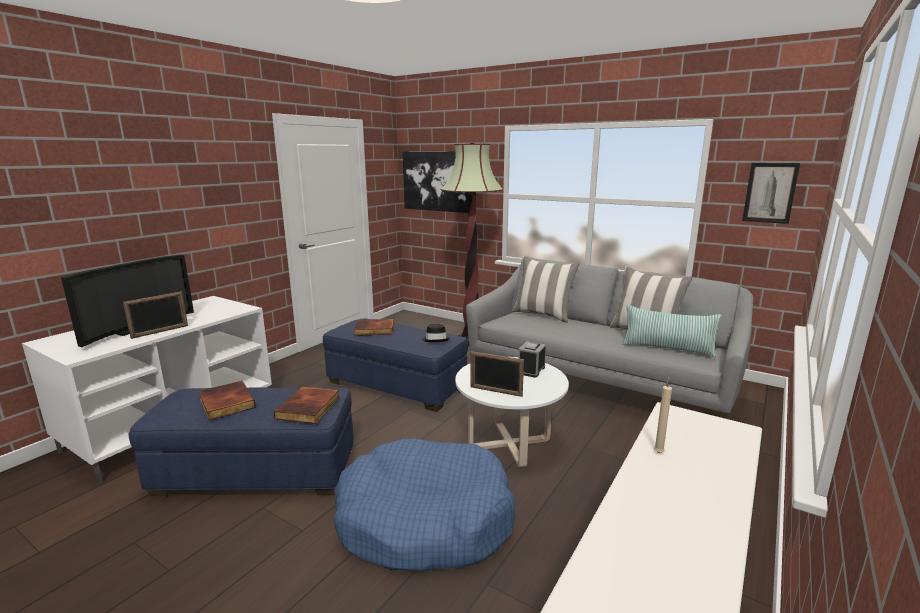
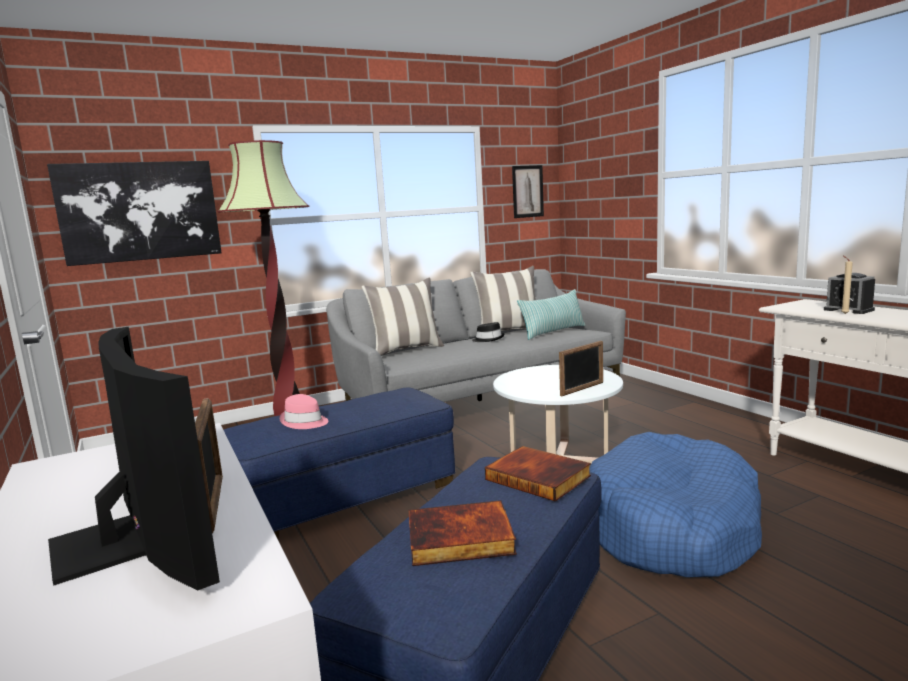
camera: 60 degrees left, 5 degrees down
book [354,319,394,336] -> pink hat [279,394,328,429]
black hat [422,324,450,342] -> black hat moved to [472,322,505,342]
alarm clock [518,341,546,378] -> alarm clock moved to [824,273,875,314]

